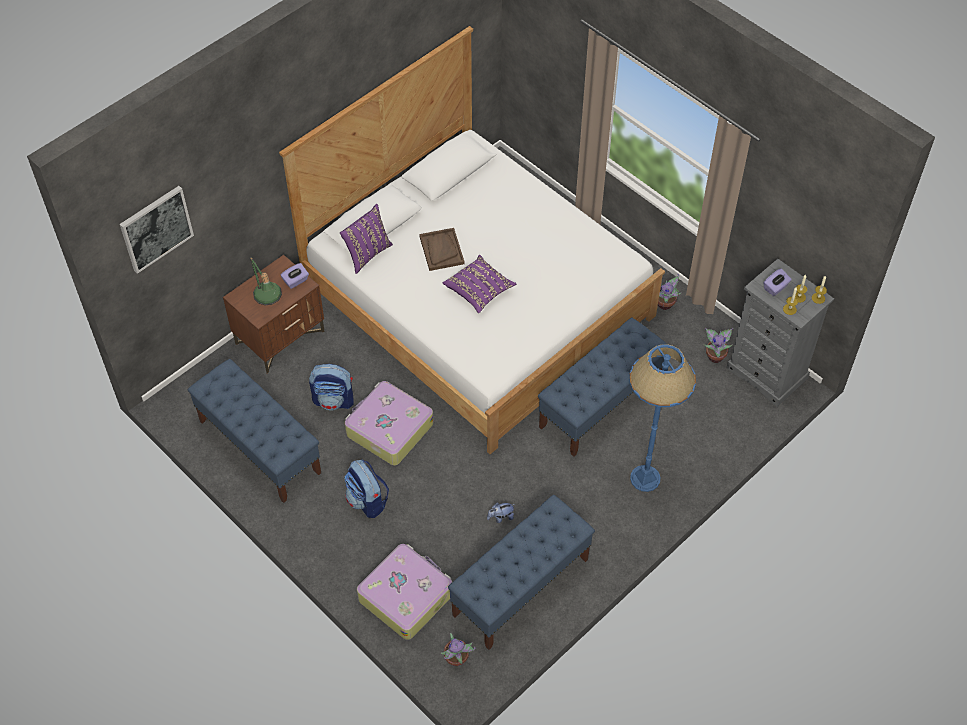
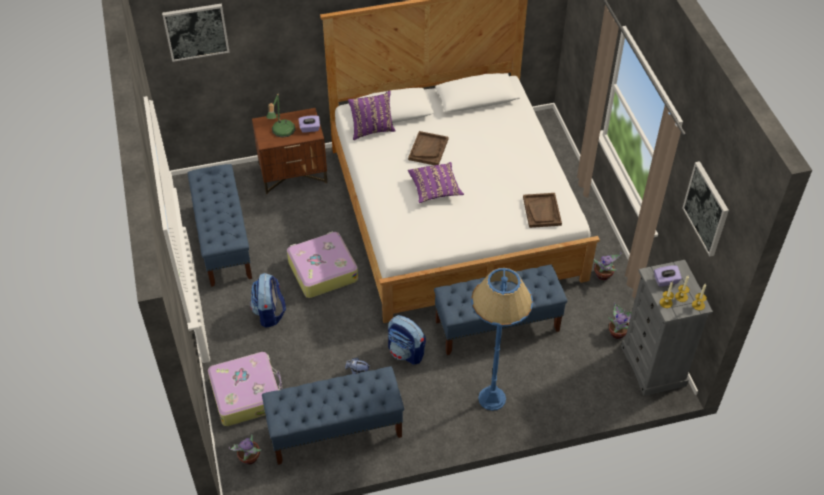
camera: 30 degrees right, 5 degrees down
backpack [309,364,354,410] -> backpack moved to [388,315,426,365]
none -> brown tray [523,193,562,228]
none -> picture [683,161,729,257]

